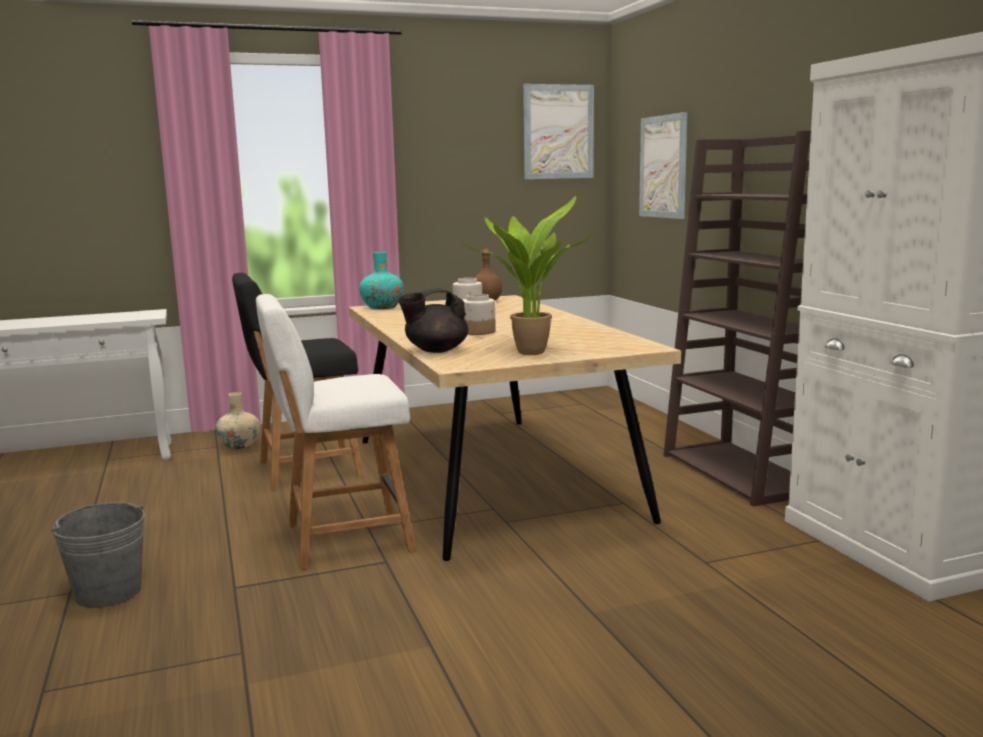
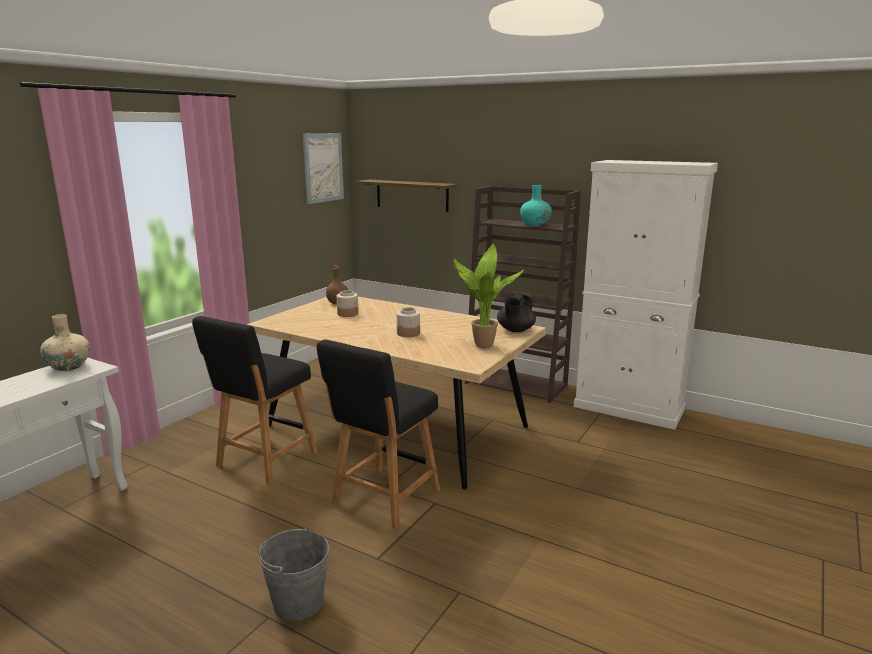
camera: 40 degrees left, 5 degrees up
beige vase [216,392,260,449] -> beige vase moved to [40,314,90,371]
white chair [256,294,416,570] -> black chair [317,339,440,529]
turquoise vase [359,252,404,310] -> turquoise vase moved to [520,185,552,226]
black teapot [398,288,468,353] -> black teapot moved to [497,293,536,332]
picture [639,112,687,219] -> shelf [356,180,458,212]

